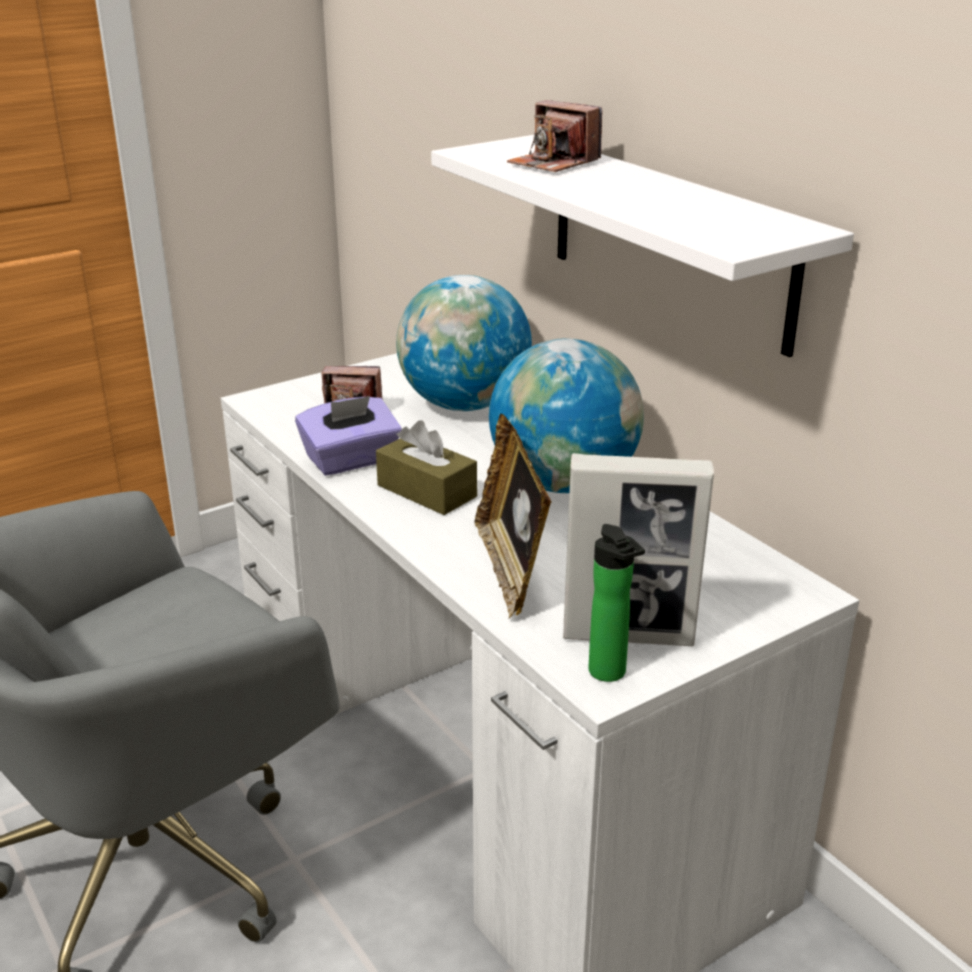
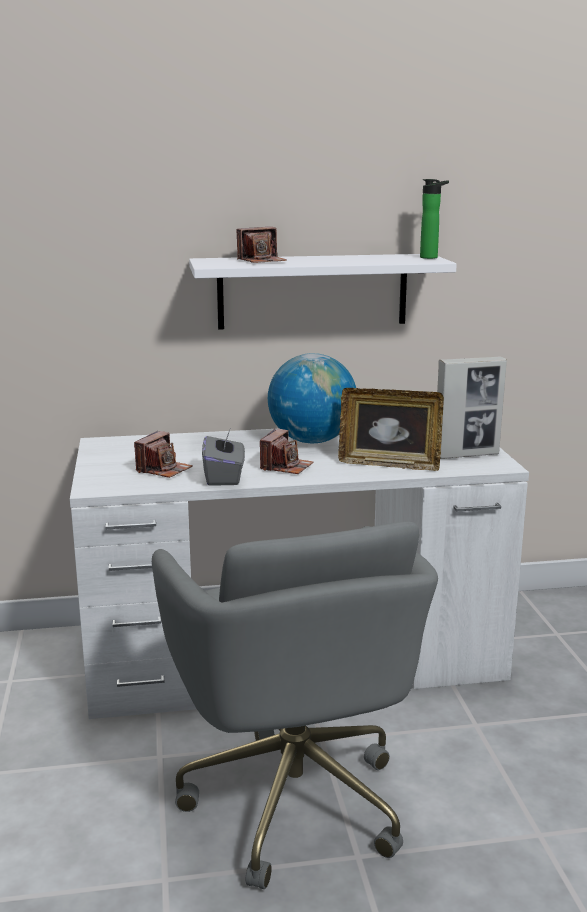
camera: 65 degrees left, 10 degrees down
purple tissue box [295,396,402,476] -> grey tissue box [202,427,245,486]
brown tissue box [376,421,477,515] -> camera [260,429,313,474]
globe [396,275,532,411] -> none
picture frame [563,453,714,646] -> picture frame turned 45 degrees clockwise [437,356,507,459]
bottle [588,524,645,682] -> bottle moved to [420,179,449,259]

